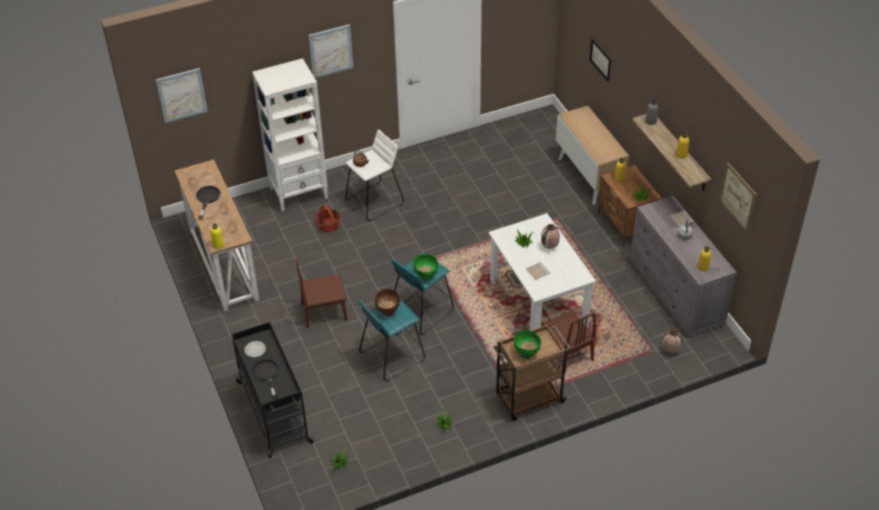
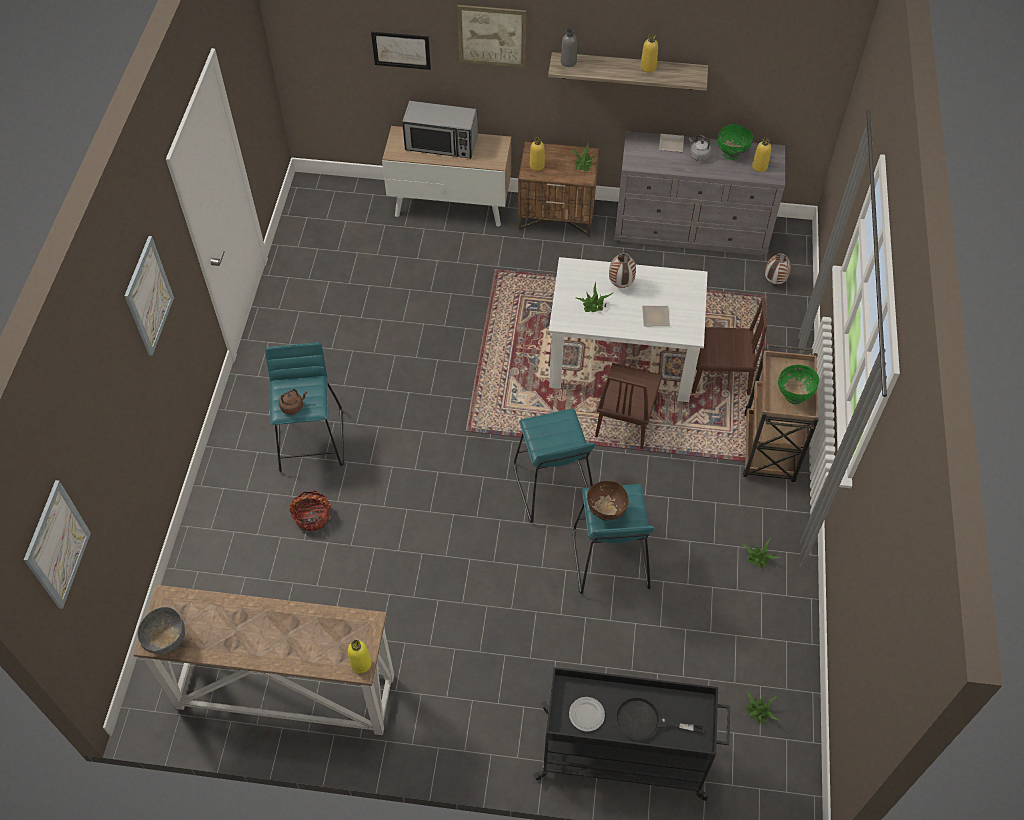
camera: 60 degrees left, 10 degrees up
black frying pan [196,186,220,220] -> none
white bookcase [252,58,328,212] -> none
brown chair [296,257,348,328] -> brown chair moved to [595,363,662,449]
white stool [345,129,404,221] -> turquoise stool [265,342,344,472]
green bowl [413,254,438,280] -> green bowl moved to [718,124,753,160]
picture [719,162,757,233] -> picture moved to [457,5,526,68]
none -> grey bowl [137,607,185,654]
none -> microwave [402,101,478,159]

